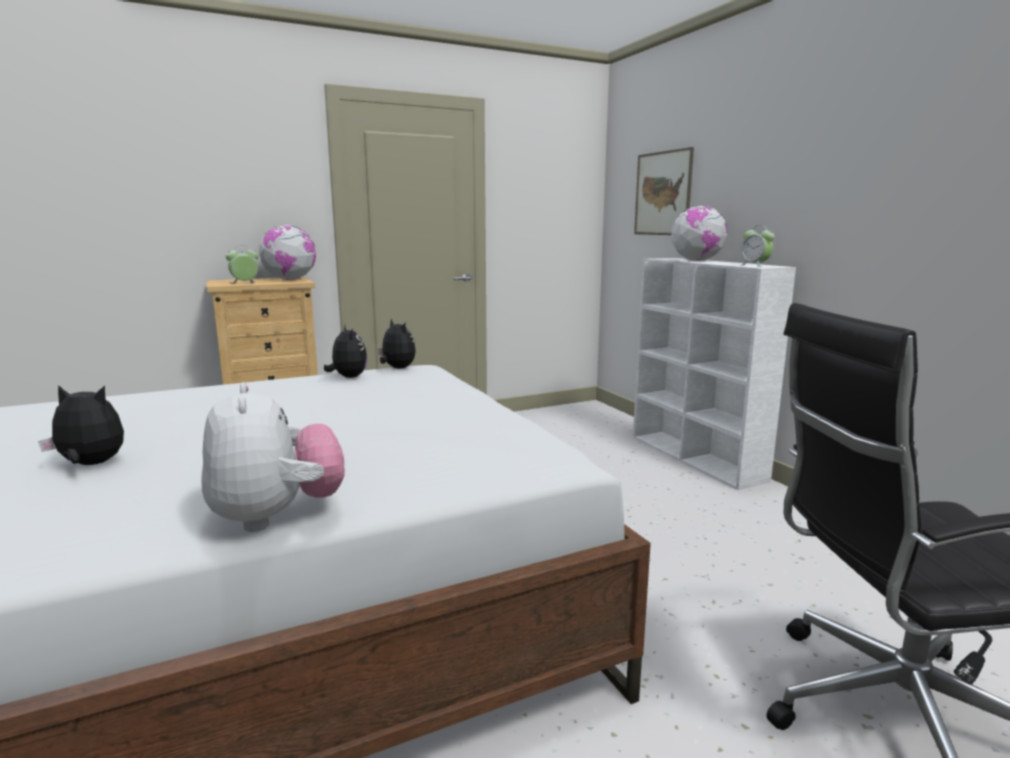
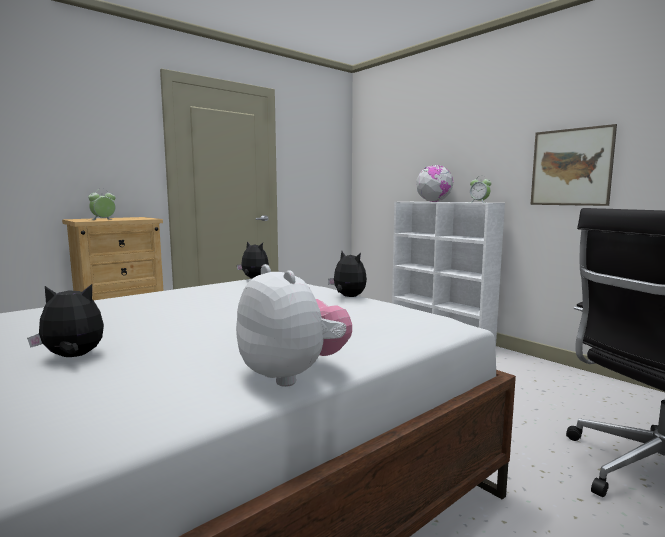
camera: 15 degrees left, 5 degrees down
globe [259,225,316,280] -> none
plush toy [324,325,367,378] -> plush toy moved to [328,251,367,297]
picture [634,147,694,235] -> picture moved to [530,124,617,206]

